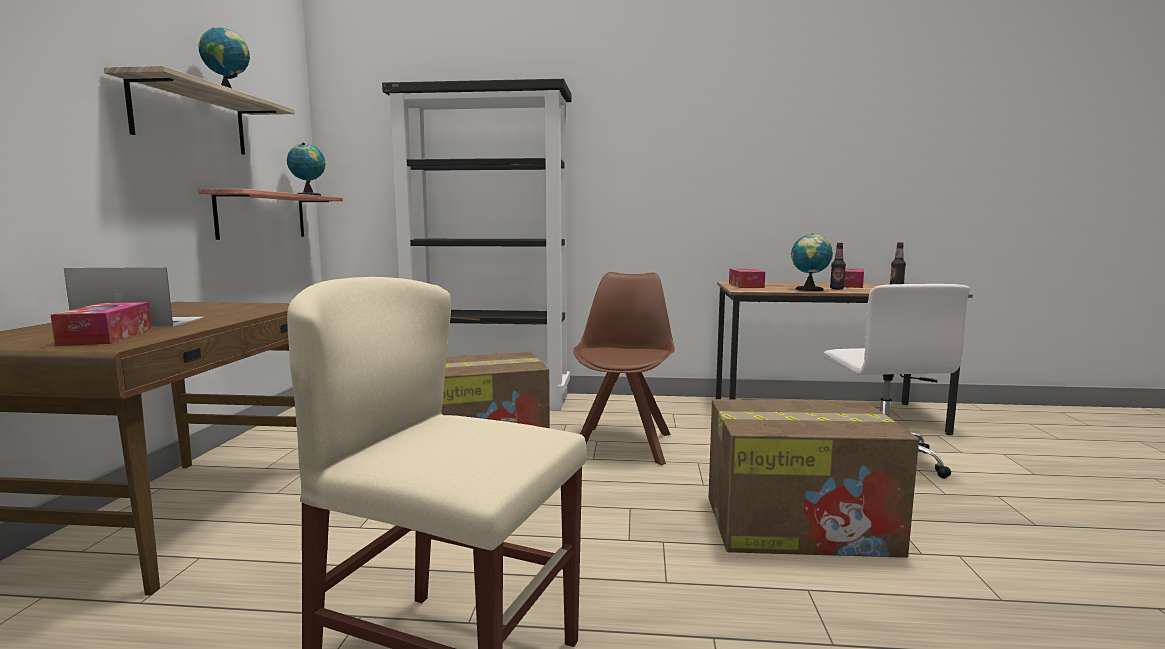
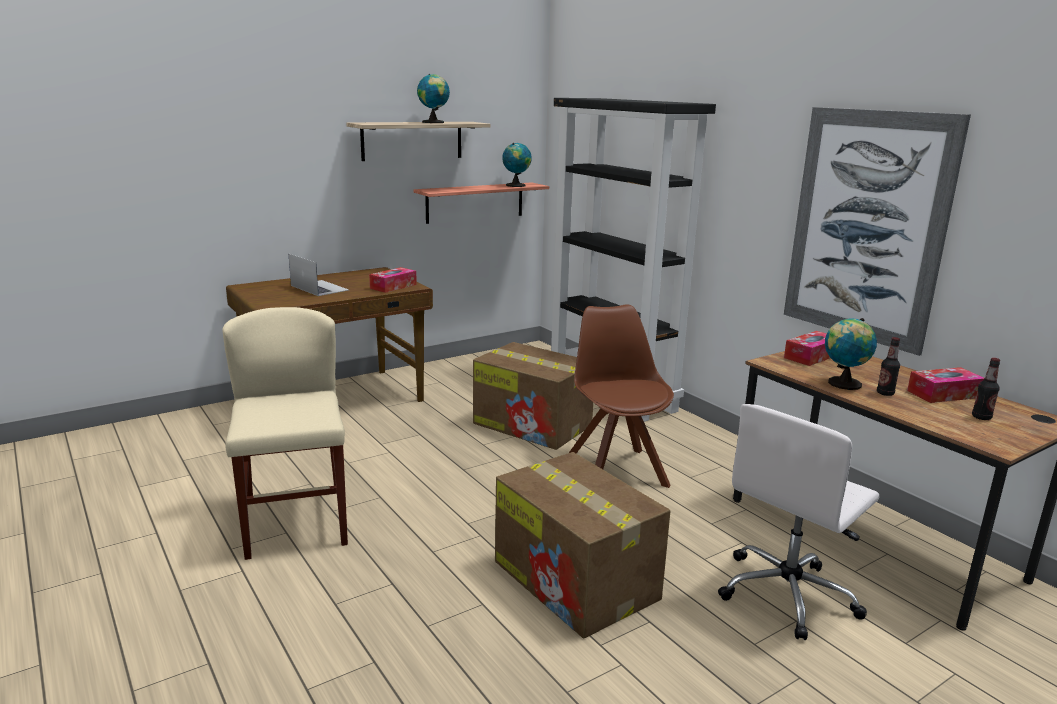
camera: 50 degrees right, 10 degrees up
tissue box [51,302,152,346] -> tissue box moved to [369,267,417,293]
brown chair [573,272,675,465] -> brown chair turned 75 degrees counterclockwise [569,304,674,488]
none -> picture [784,107,971,356]

